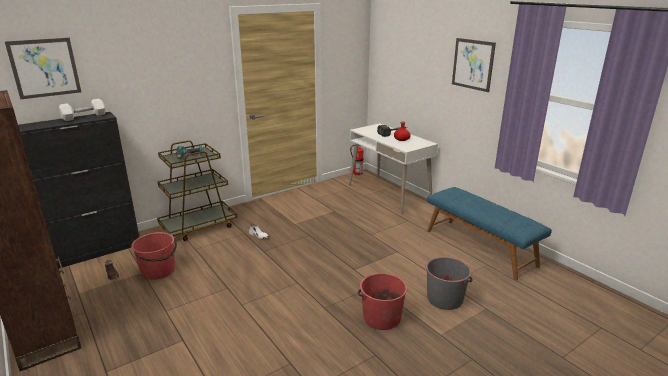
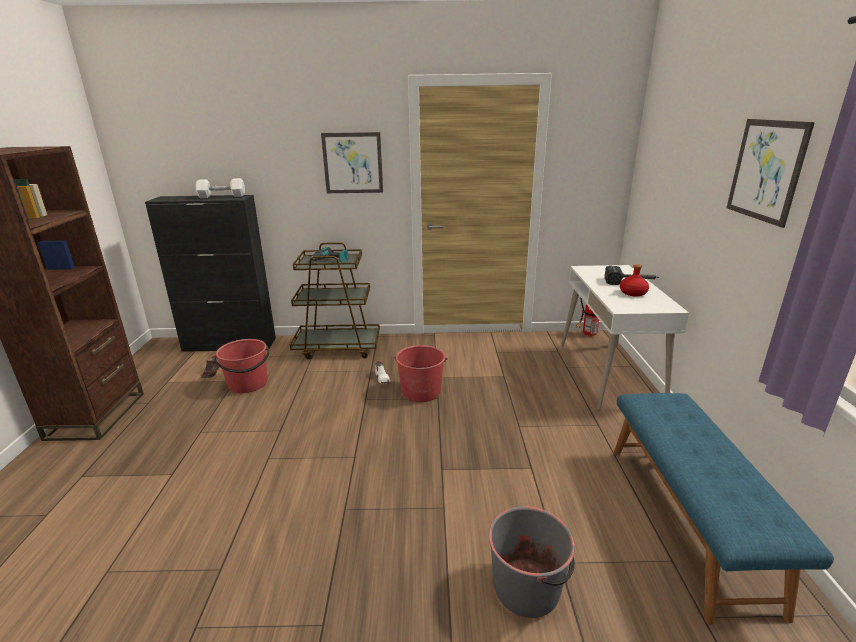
camera: 35 degrees right, 0 degrees up
picture [5,38,81,99] -> picture moved to [321,132,383,193]
red bucket [358,273,408,330] -> red bucket moved to [394,345,447,402]

